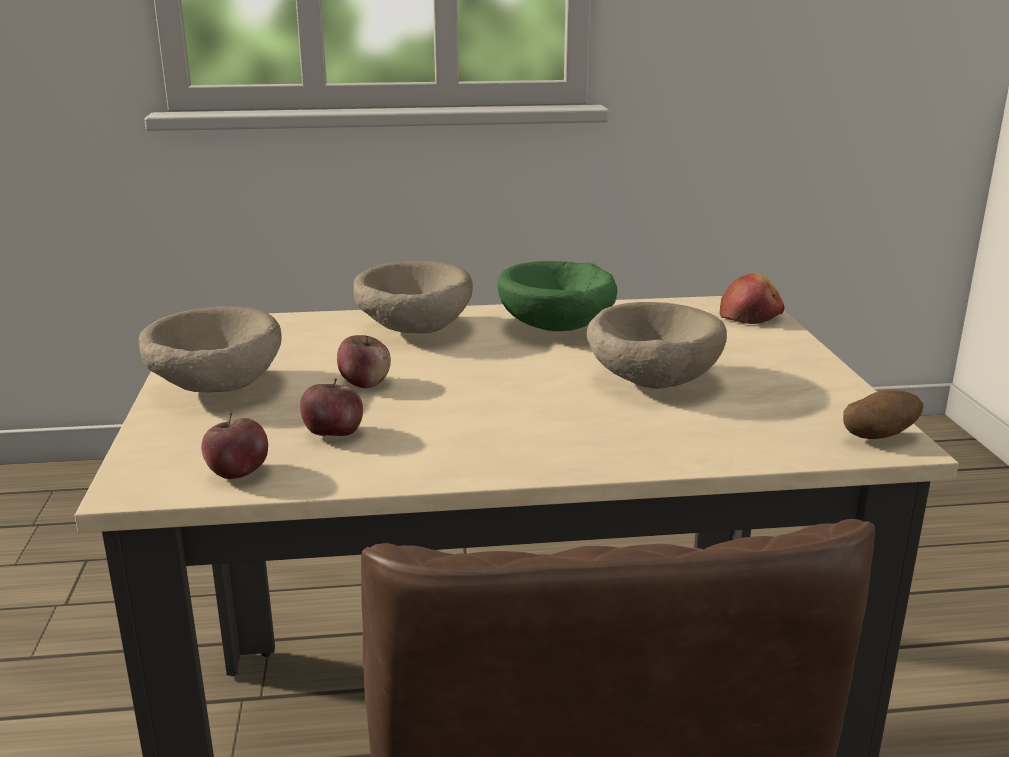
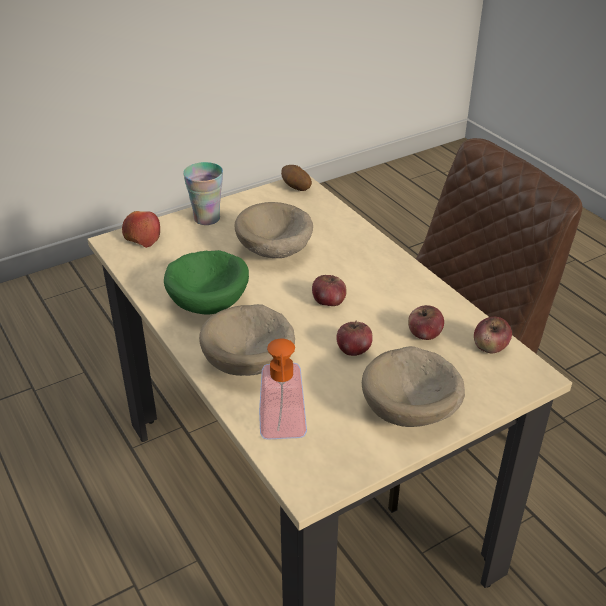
camera: 115 degrees left, 15 degrees up
none -> cup [183,162,223,225]
none -> soap dispenser [259,338,307,440]
none -> apple [312,275,347,306]

